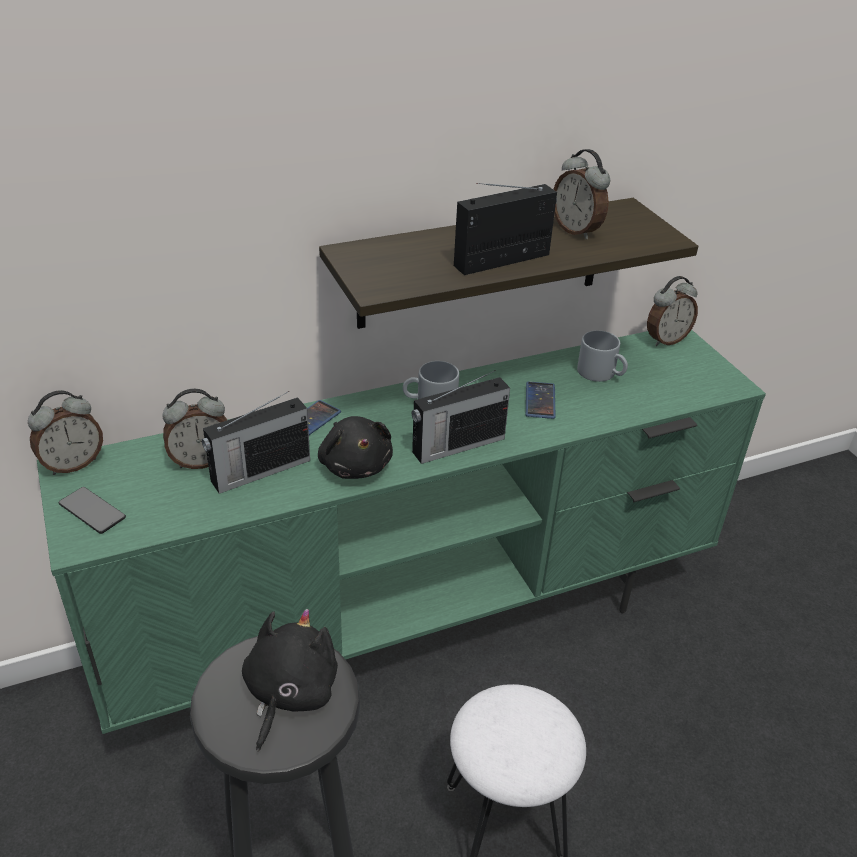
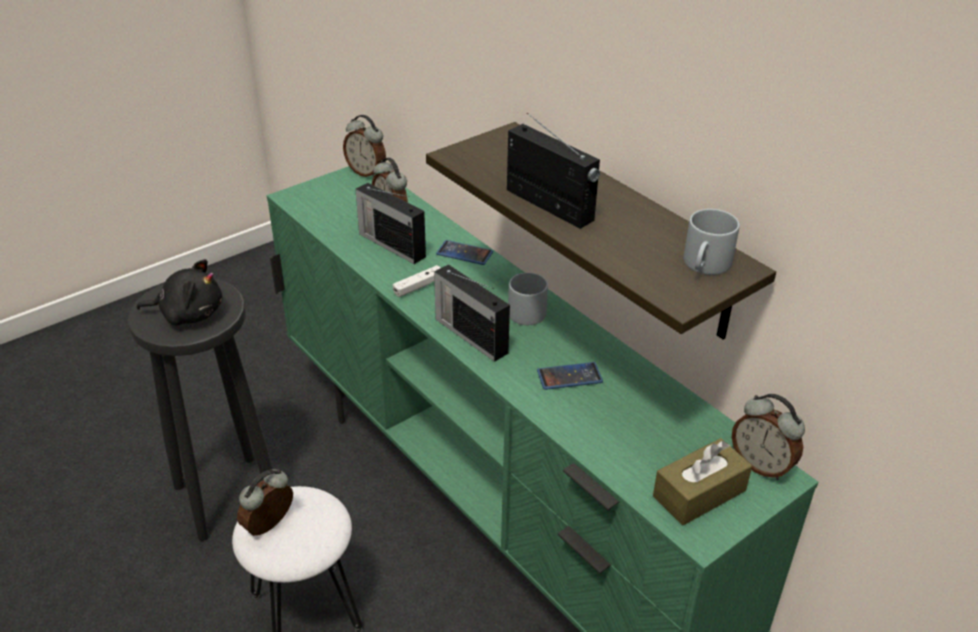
camera: 75 degrees right, 0 degrees up
phone [59,487,126,534] -> none
black plush toy [318,416,393,479] -> white game controller [392,265,440,297]
alarm clock [553,149,610,239] -> alarm clock moved to [237,469,293,536]
grey mug [577,330,628,382] -> grey mug moved to [684,209,740,275]
none -> brown tissue box [653,438,752,525]

